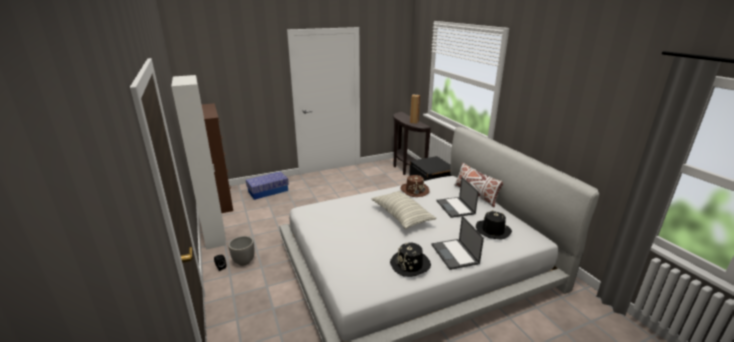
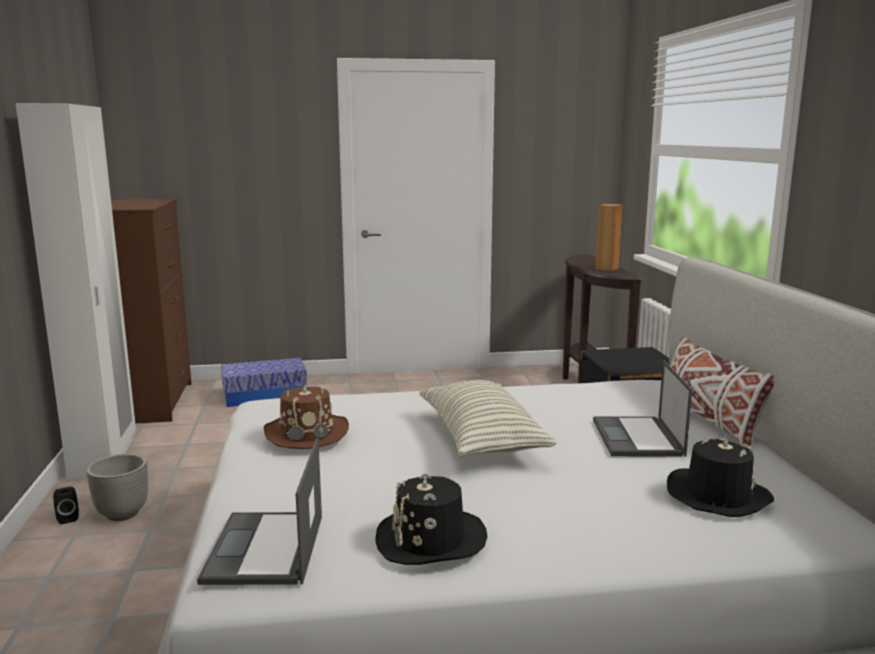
camera: 15 degrees right, 10 degrees down
brown hat [400,175,429,197] -> brown hat moved to [264,385,349,449]
laptop [432,216,484,270] -> laptop moved to [197,438,322,585]

